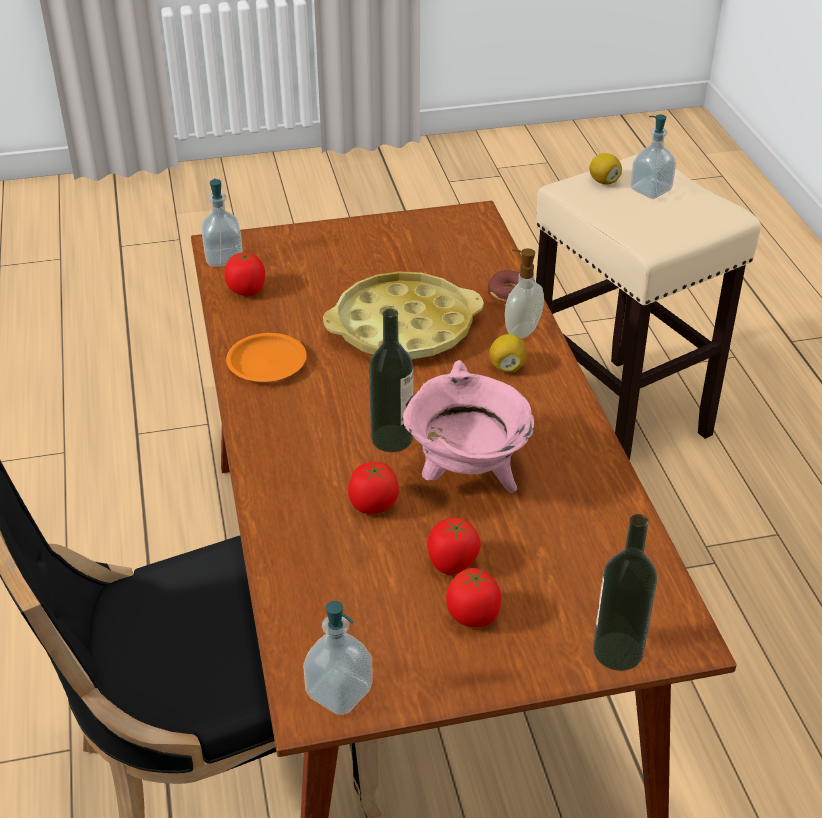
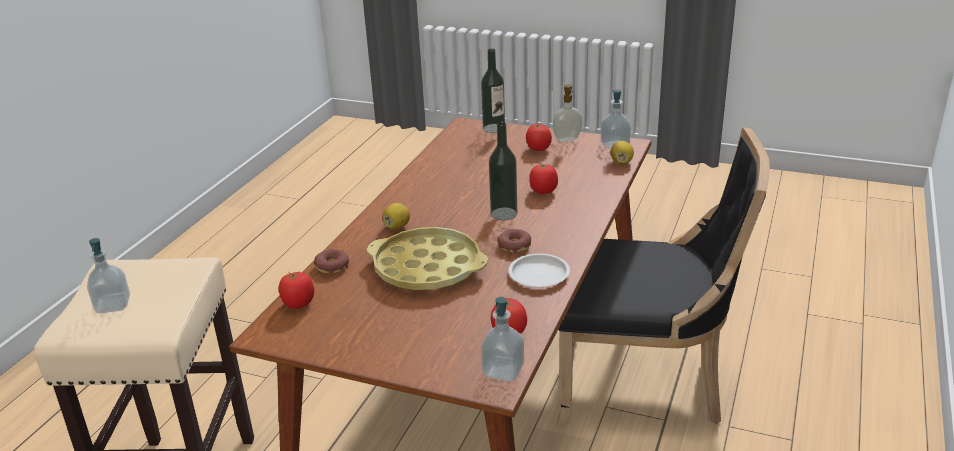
camera: 145 degrees left, 10 degrees down
orange plate [226,333,307,382] -> white plate [508,254,570,287]
pink cooking pot [403,360,534,493] -> none
tomato [427,517,481,575] -> tomato moved to [279,271,314,309]
soap dispenser [505,248,544,339] -> soap dispenser moved to [552,85,583,142]
lemon [589,153,622,184] -> lemon moved to [610,141,634,164]
none -> donut [497,229,531,254]

